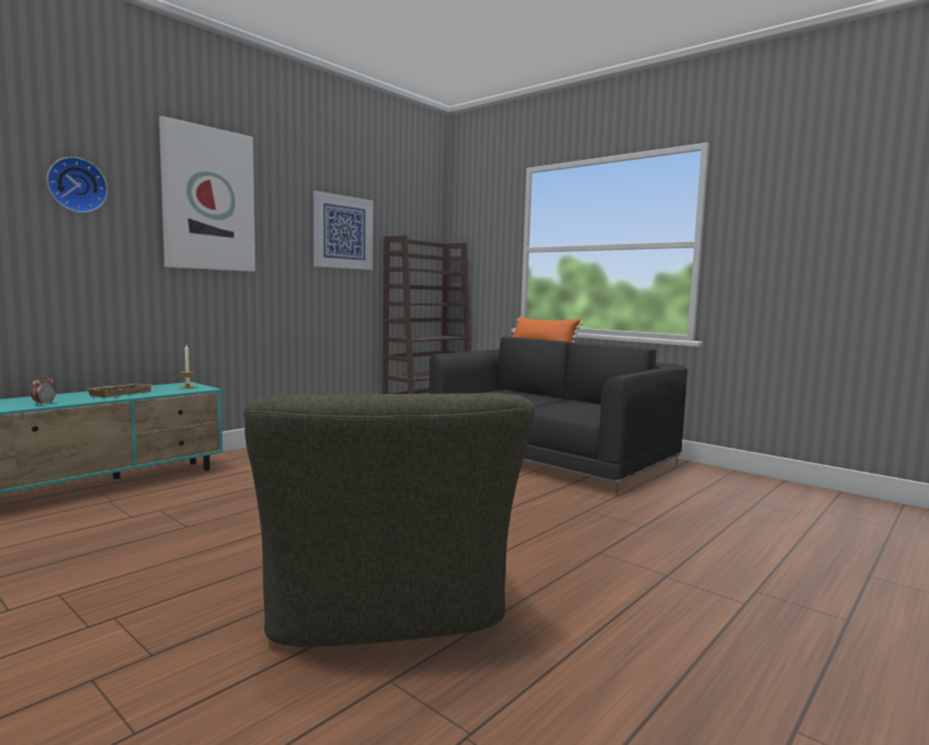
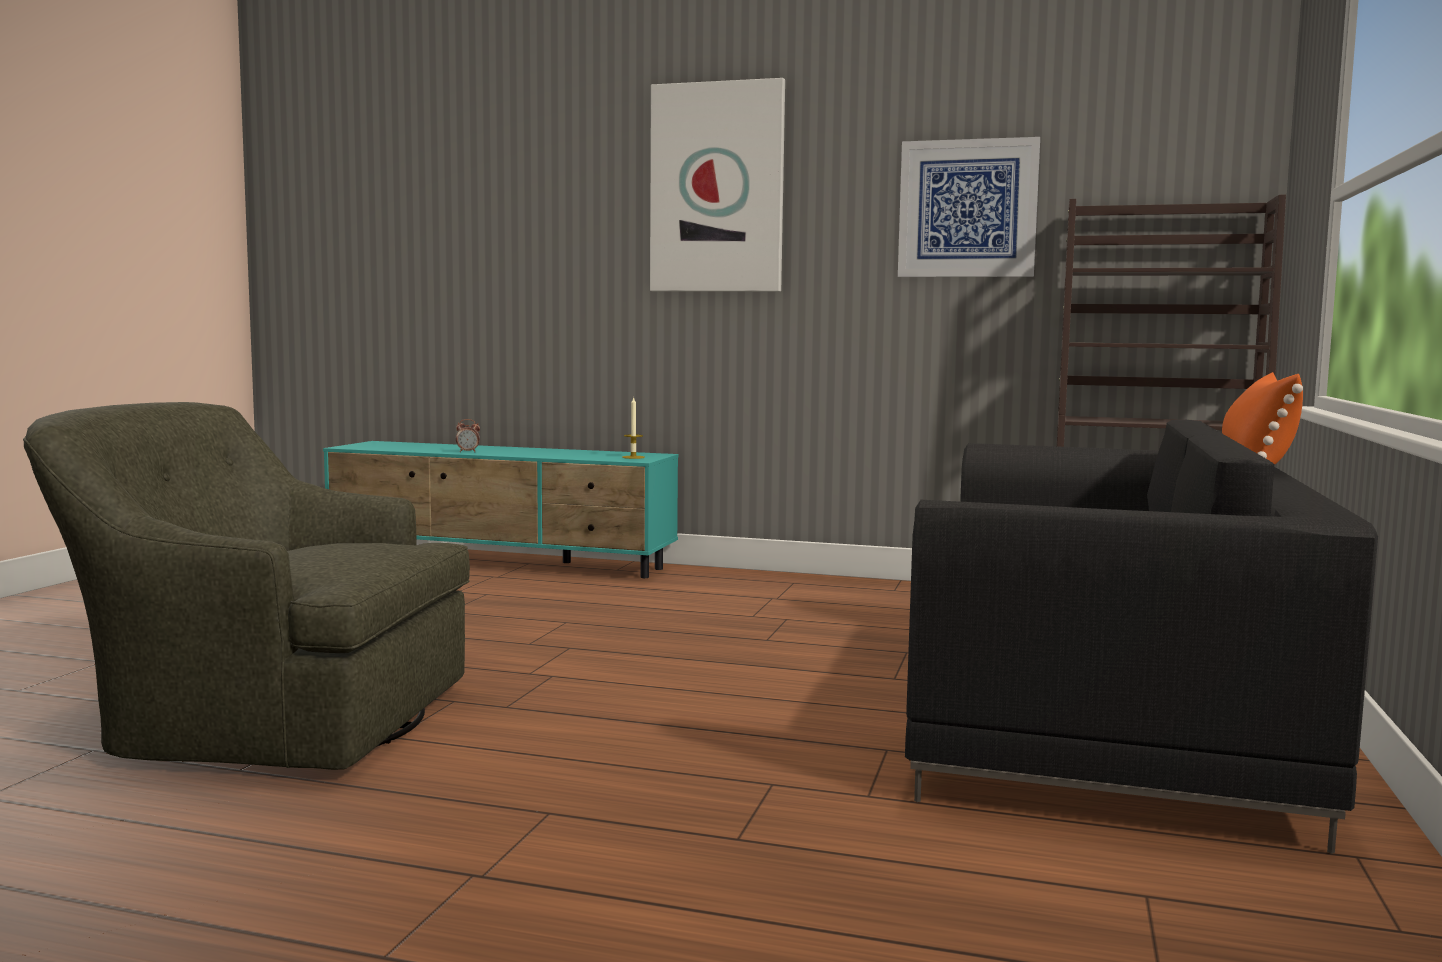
camera: 65 degrees right, 0 degrees up
wall clock [47,157,108,213] -> none
beige tray [84,384,152,398] -> none
green armchair [244,393,535,647] -> green armchair turned 45 degrees clockwise [23,402,470,770]

